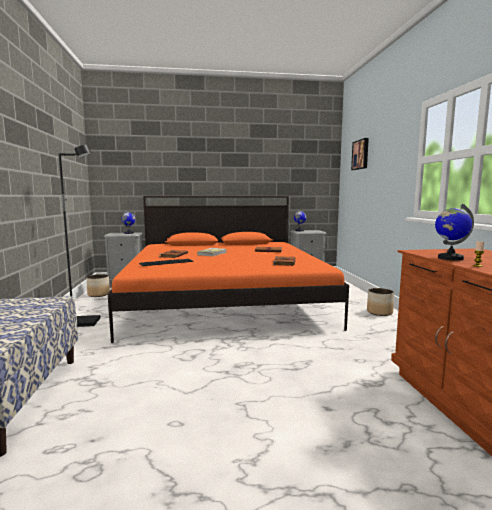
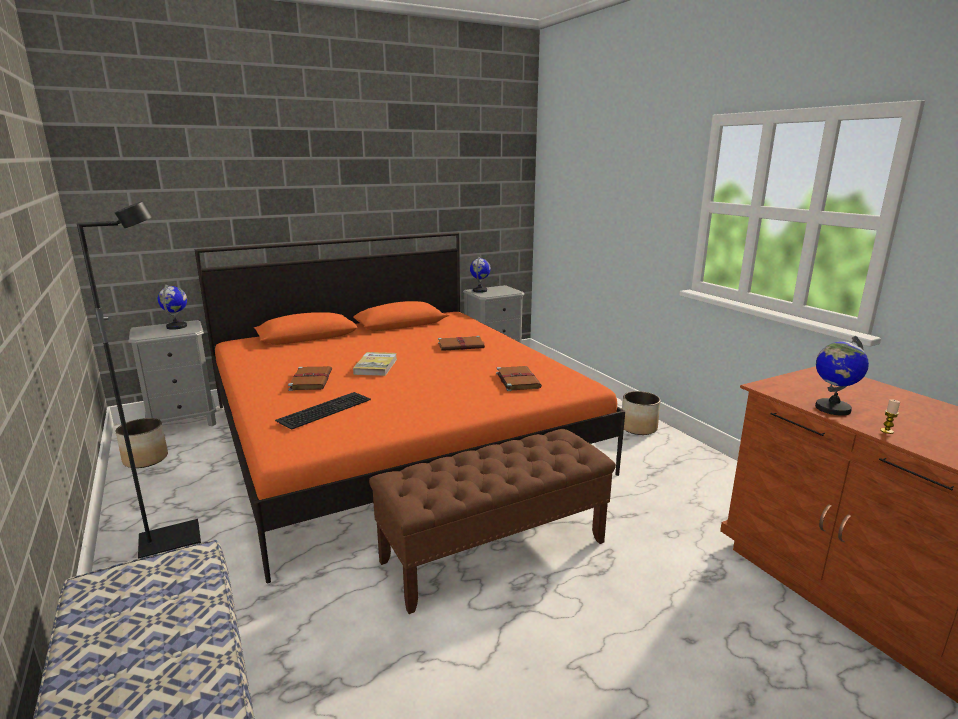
camera: 20 degrees left, 10 degrees up
picture [351,138,369,170] -> none
none -> brown bench [369,429,616,614]

